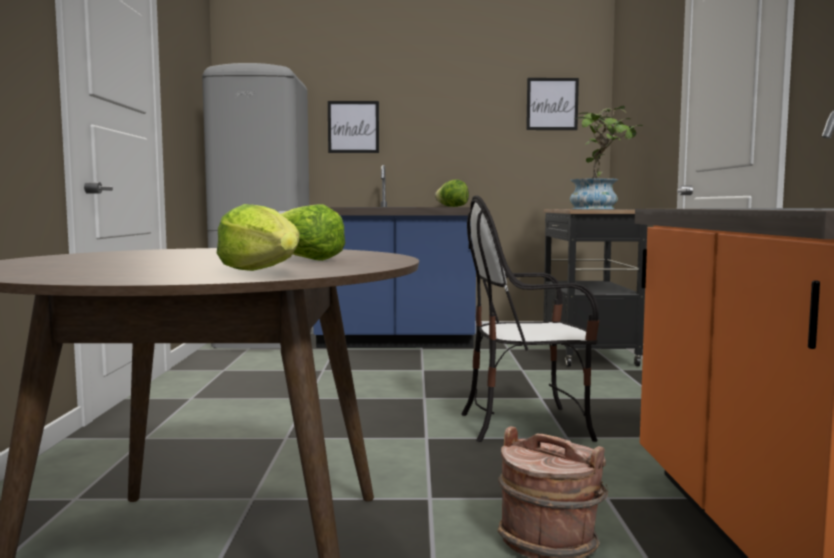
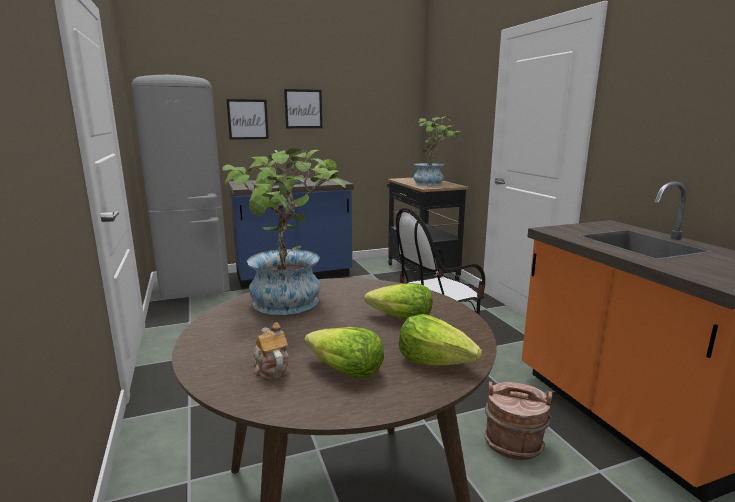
camera: 20 degrees left, 10 degrees up
picture [526,78,579,130] -> picture moved to [284,89,322,128]
none -> potted plant [223,148,346,315]
none -> teapot [253,322,289,379]
none -> lettuce [304,327,384,378]

